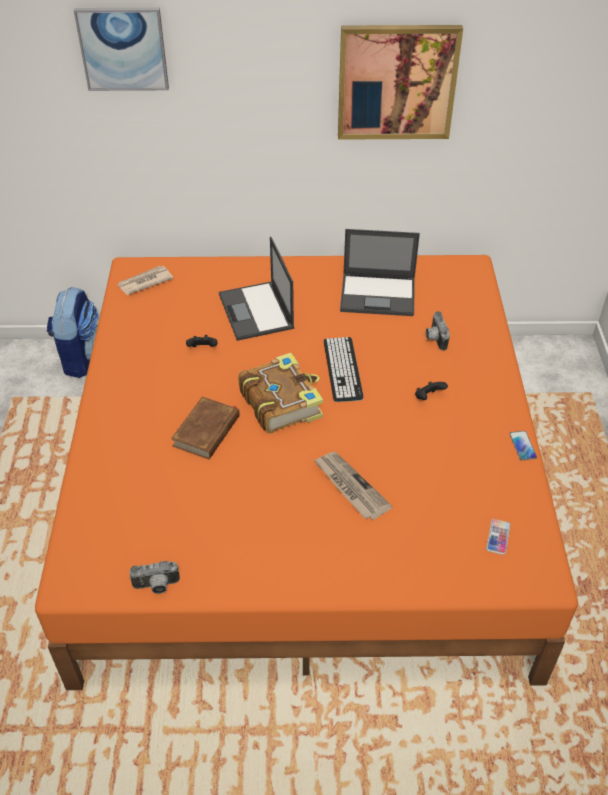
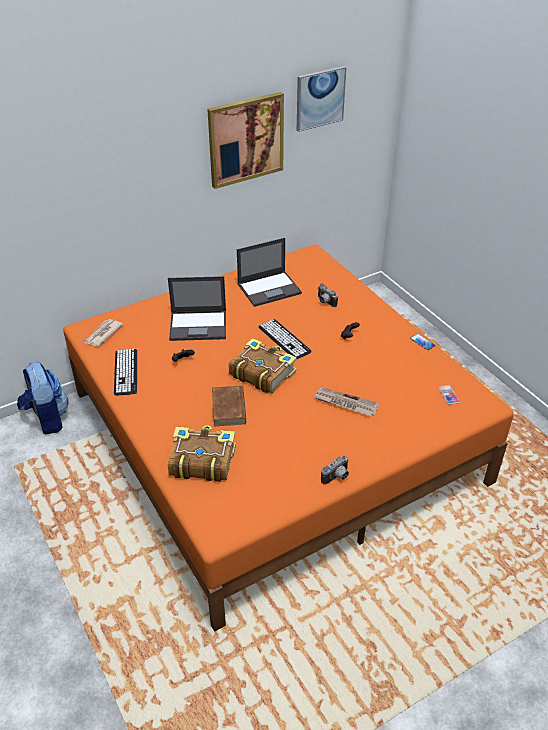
camera: 30 degrees left, 5 degrees down
picture [74,8,169,91] -> picture moved to [297,66,347,132]
camera [129,561,180,594] -> camera moved to [321,455,349,485]
laptop [219,236,294,341] -> laptop turned 45 degrees counterclockwise [168,276,226,341]
none -> keyboard [114,349,137,396]
none -> book [168,425,236,482]

